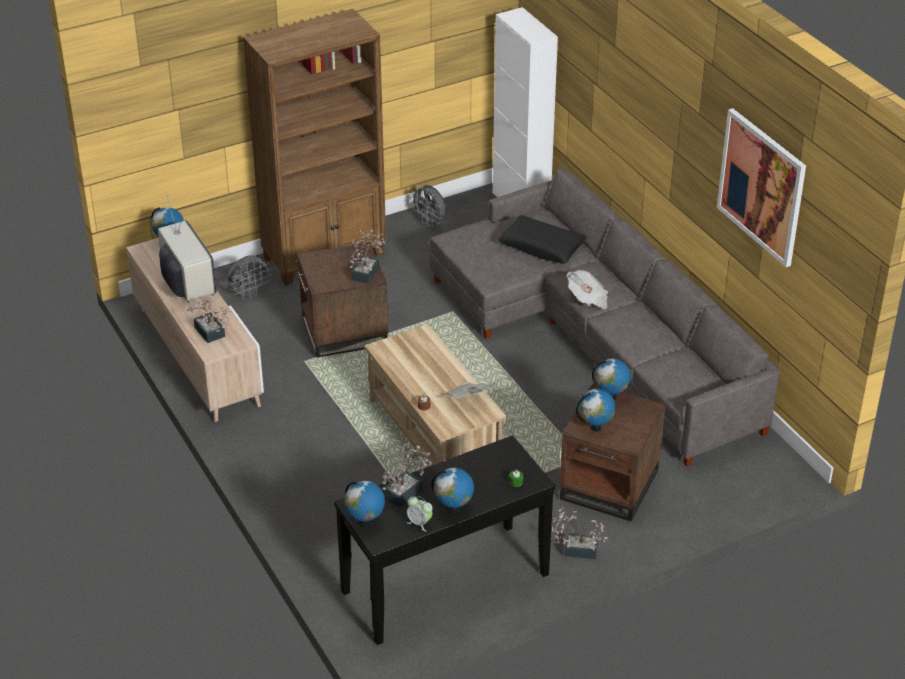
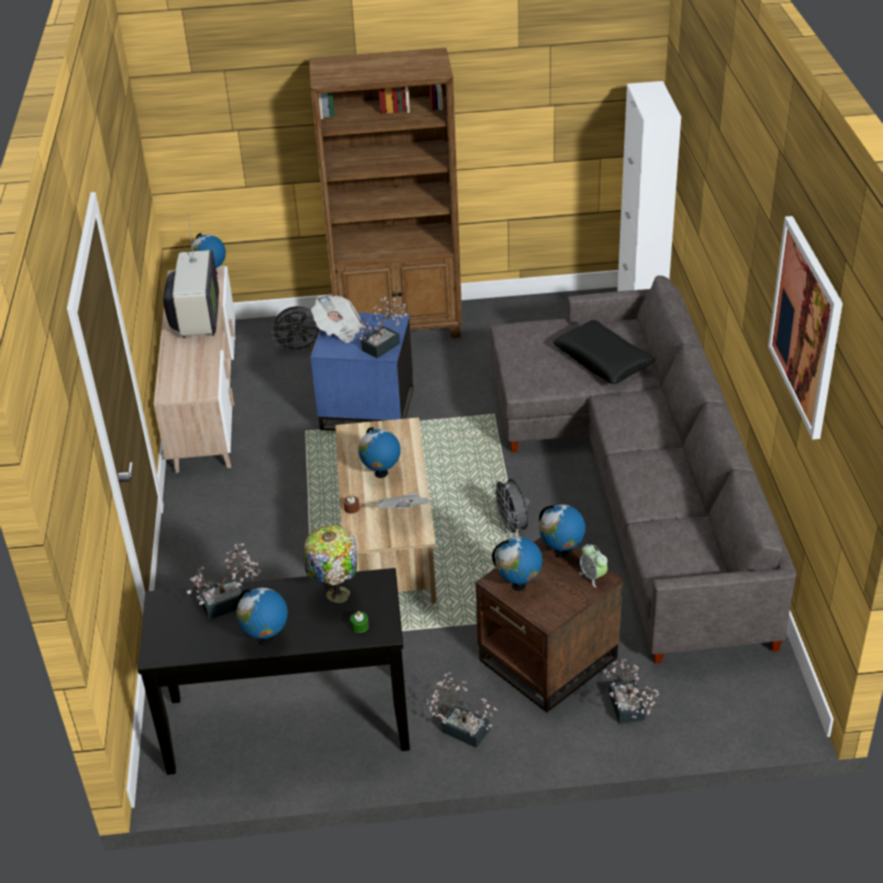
camera: 25 degrees right, 0 degrees up
potted plant [187,297,231,343] -> potted plant moved to [603,658,659,724]
brown side table [297,242,388,358] -> blue side table [310,313,413,431]
globe [344,481,385,527] -> globe moved to [359,427,400,478]
alarm clock [407,496,433,531] -> alarm clock moved to [579,544,608,588]
grey fan [410,185,446,227] -> grey fan moved to [491,478,530,537]
newspaper [567,270,608,309] -> newspaper moved to [311,295,364,343]
none -> table lamp [304,525,357,603]

